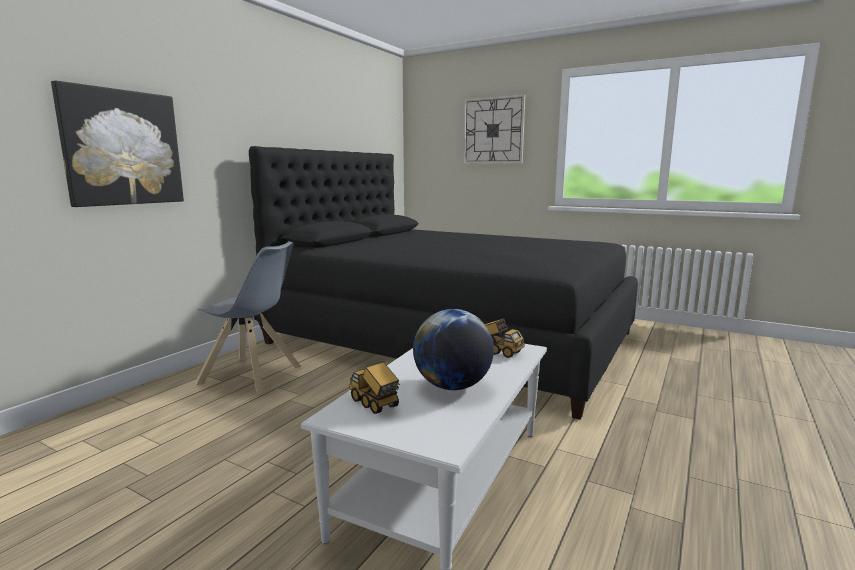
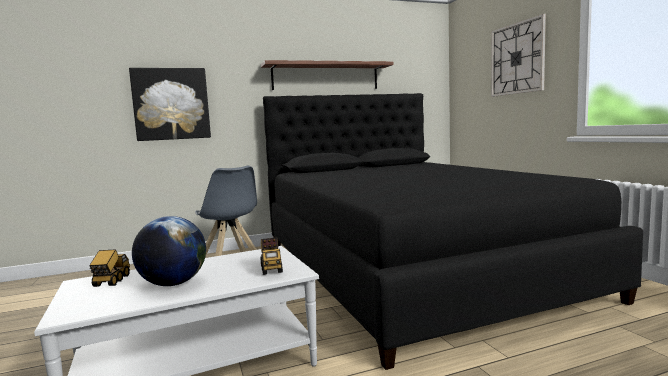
camera: 40 degrees right, 5 degrees down
none -> shelf [261,60,394,90]

